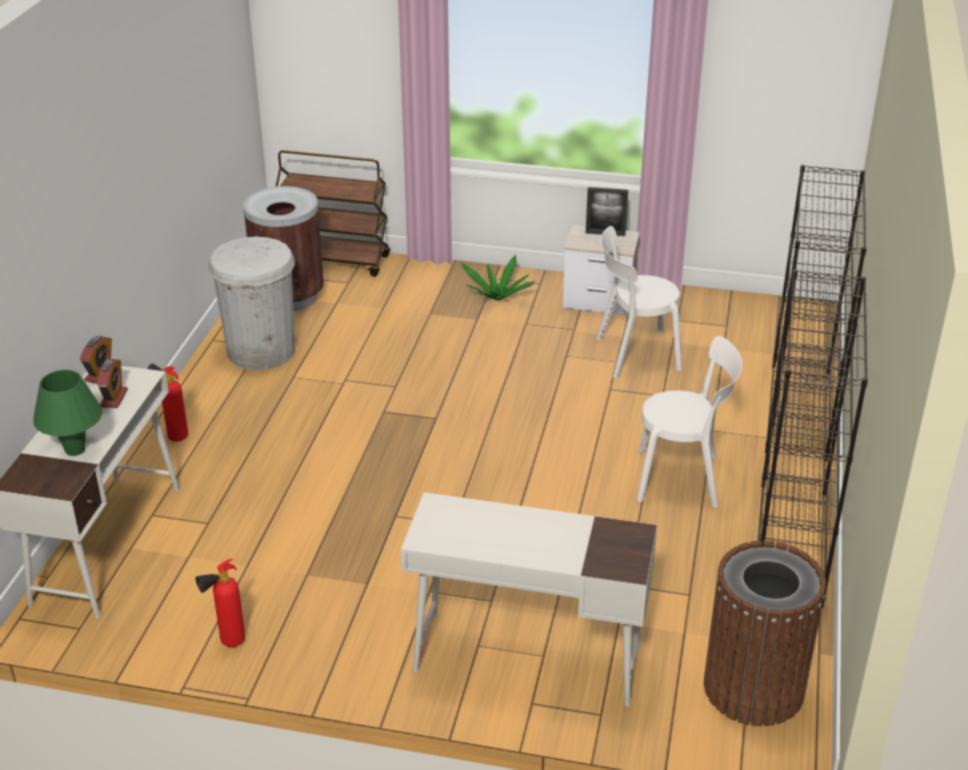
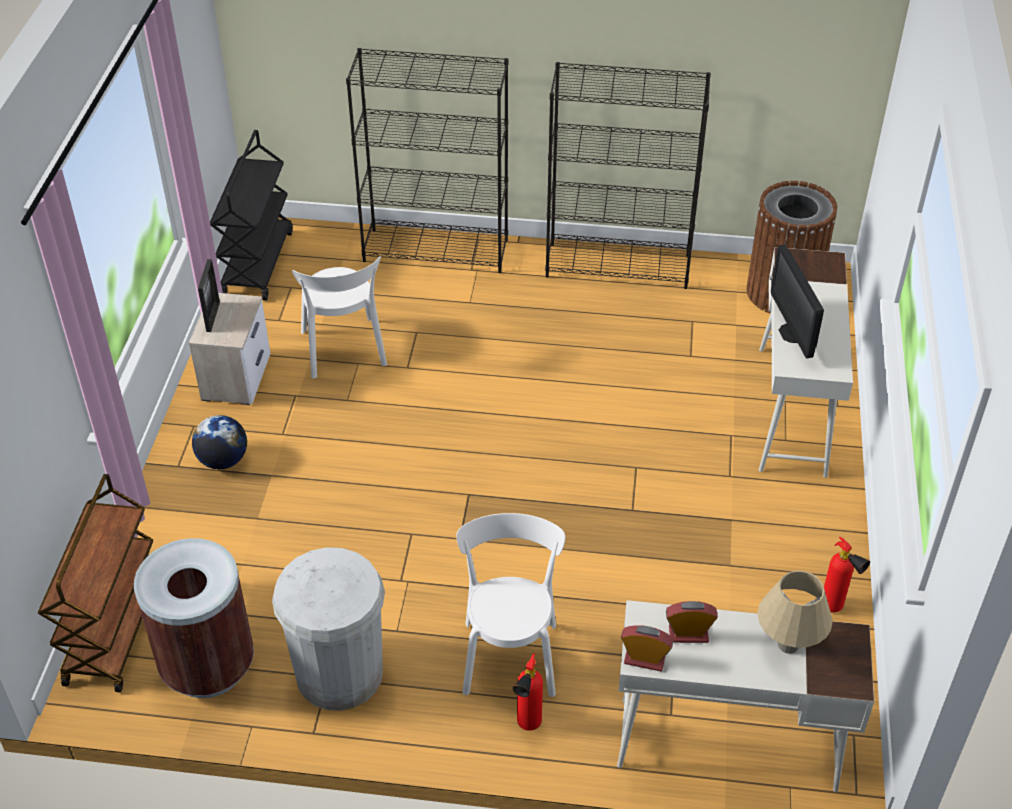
camera: 95 degrees left, 10 degrees up
green table lamp [33,370,102,456] -> beige table lamp [757,571,833,654]
potted plant [461,254,535,301] -> globe [192,415,247,469]
white chair [637,336,742,508] -> white chair moved to [456,513,565,697]
none -> black cart [210,130,293,301]
none -> monitor [771,244,824,358]

